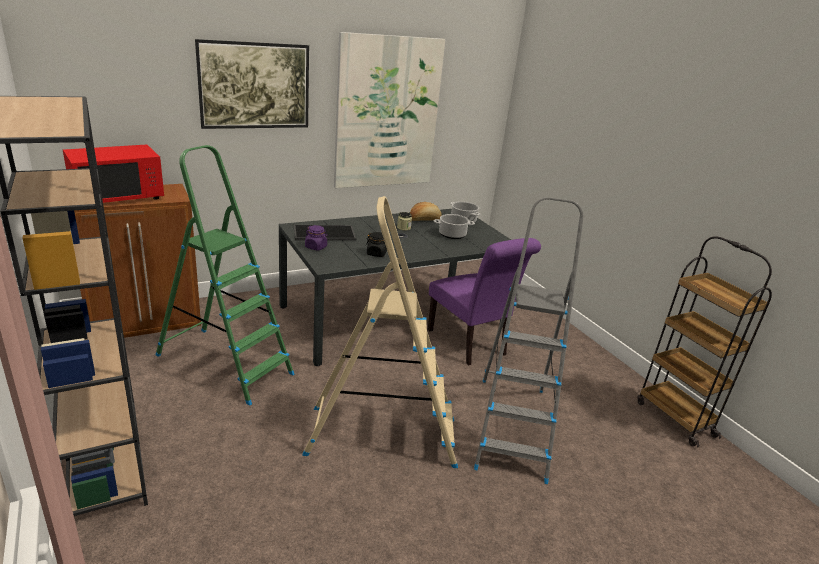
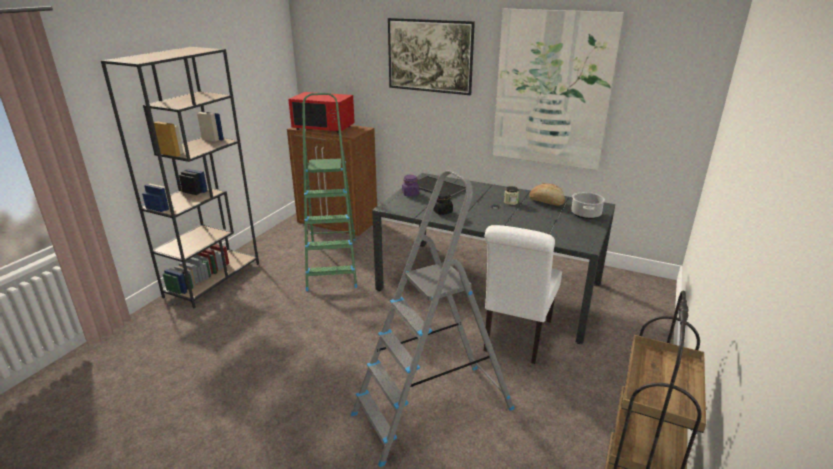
camera: 55 degrees right, 0 degrees up
beige step ladder [302,196,458,468] -> none
purple chair [428,238,541,366] -> white chair [483,225,562,364]
cooking pot [434,214,475,239] -> none

